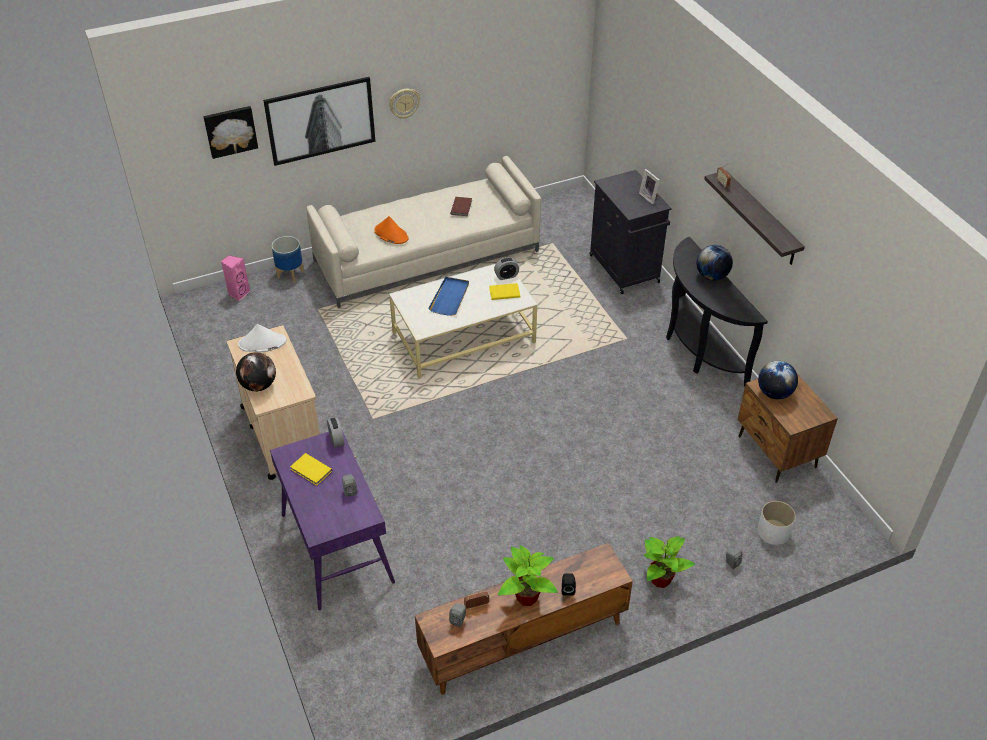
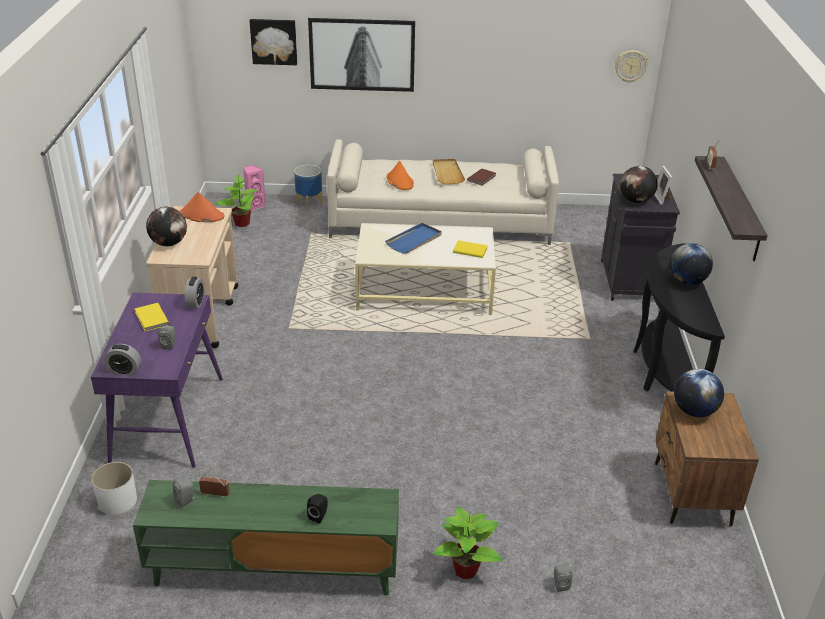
camera: 25 degrees right, 10 degrees down
white hat [238,324,286,352] -> orange hat [180,192,225,222]
wall clock [389,89,420,119] -> wall clock moved to [615,50,648,83]
brown tv stand [415,543,633,695] -> green tv stand [133,480,399,595]
alarm clock [494,257,519,280] -> alarm clock moved to [104,344,141,376]
potted plant [498,545,558,606] -> potted plant moved to [215,174,258,227]
white planter [758,501,796,545] -> white planter moved to [91,462,137,515]
none -> beige tray [433,159,465,184]
none -> globe [620,166,658,203]

